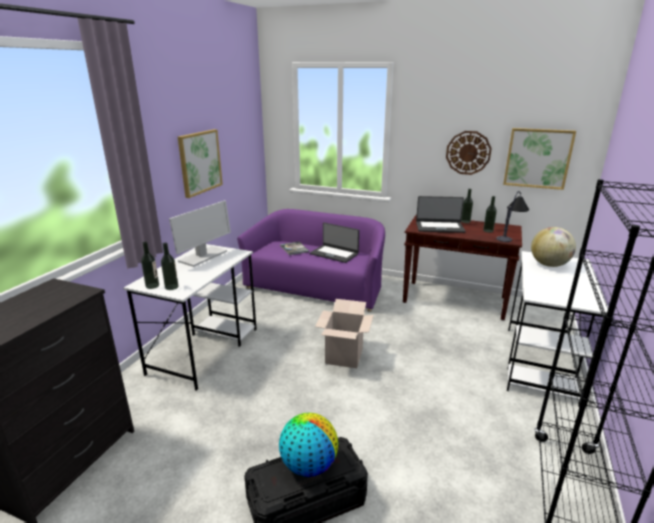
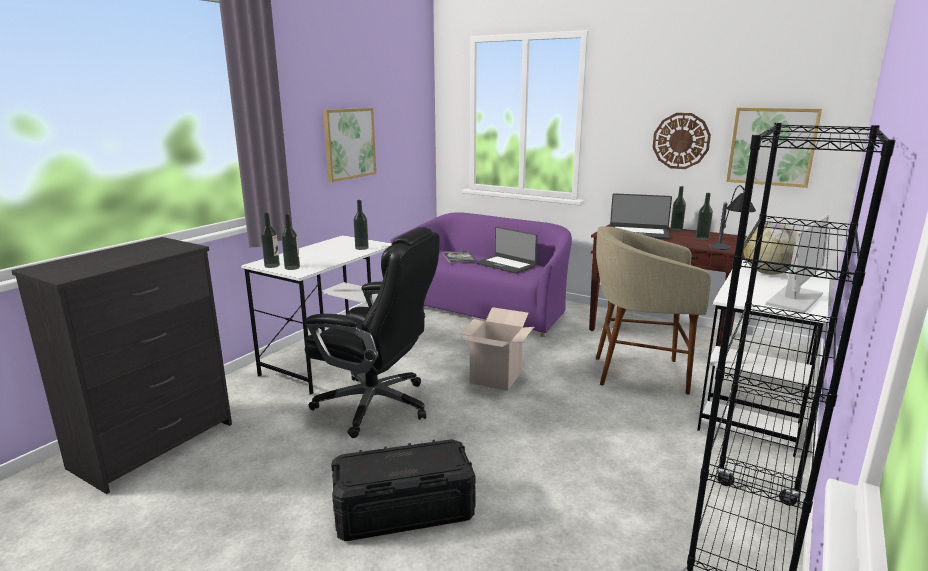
camera: 10 degrees right, 5 degrees down
monitor [169,200,231,267] -> monitor moved to [766,214,829,313]
globe [279,413,338,477] -> none
none -> black office chair [305,227,440,438]
none -> bottle [354,200,369,250]
none -> beige stool [596,226,711,395]

